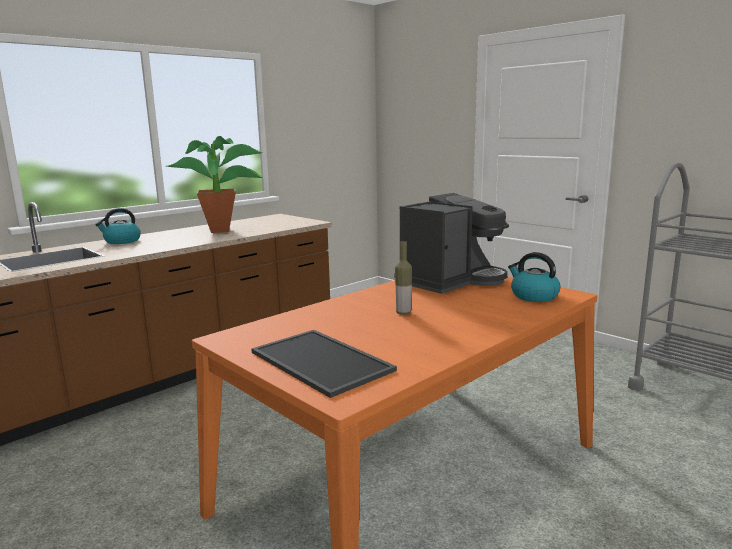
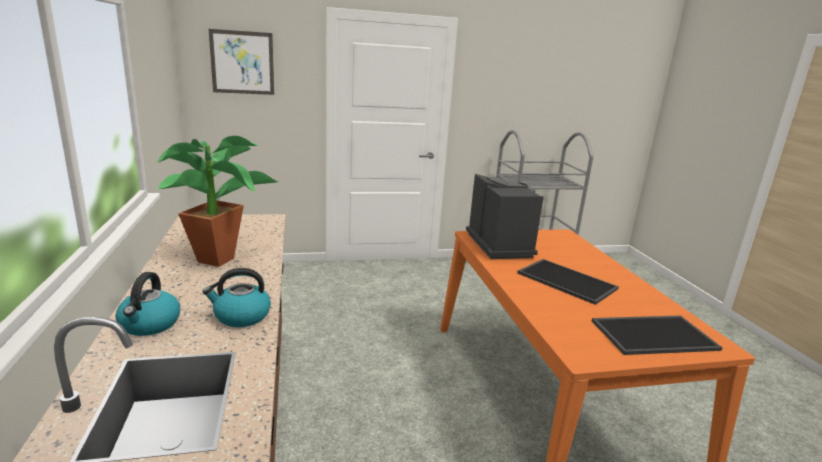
camera: 60 degrees left, 5 degrees up
bottle [395,241,412,315] -> tray [517,259,619,305]
kettle [508,252,561,302] -> kettle moved to [202,268,271,327]
none -> picture [209,29,274,95]

